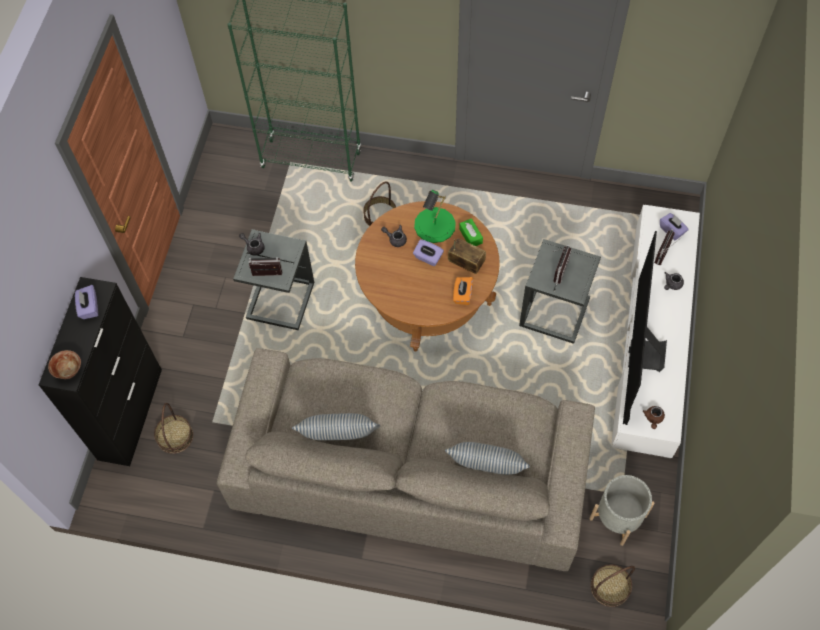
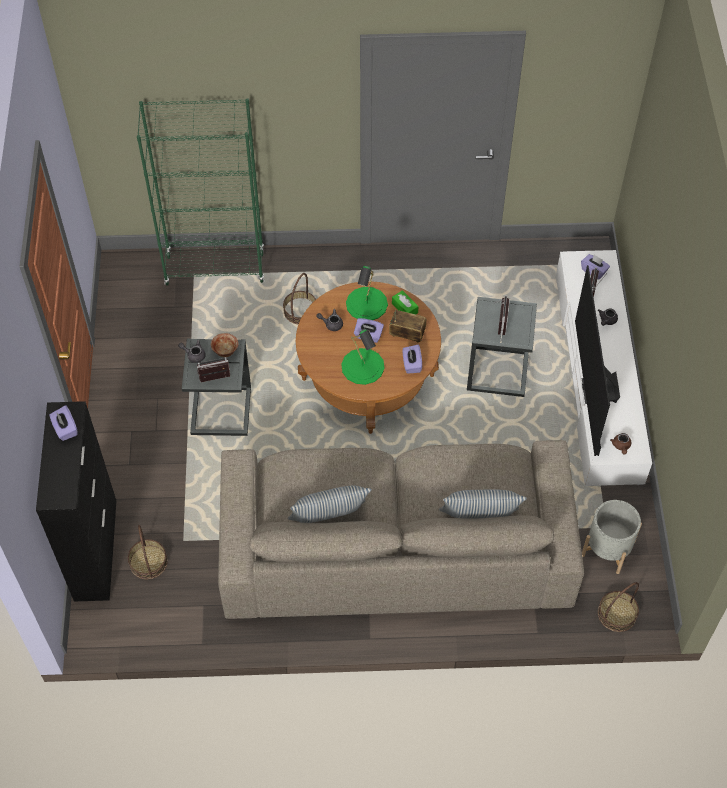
camera: 15 degrees left, 5 degrees down
bowl [48,350,81,379] -> bowl moved to [211,333,239,357]
orange tissue box [453,277,473,305] -> purple tissue box [403,345,422,374]
none -> green table lamp [341,329,385,385]

